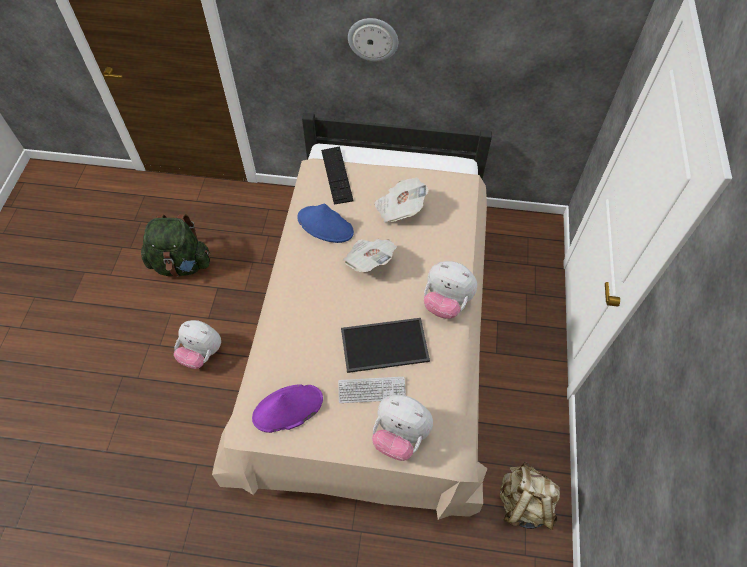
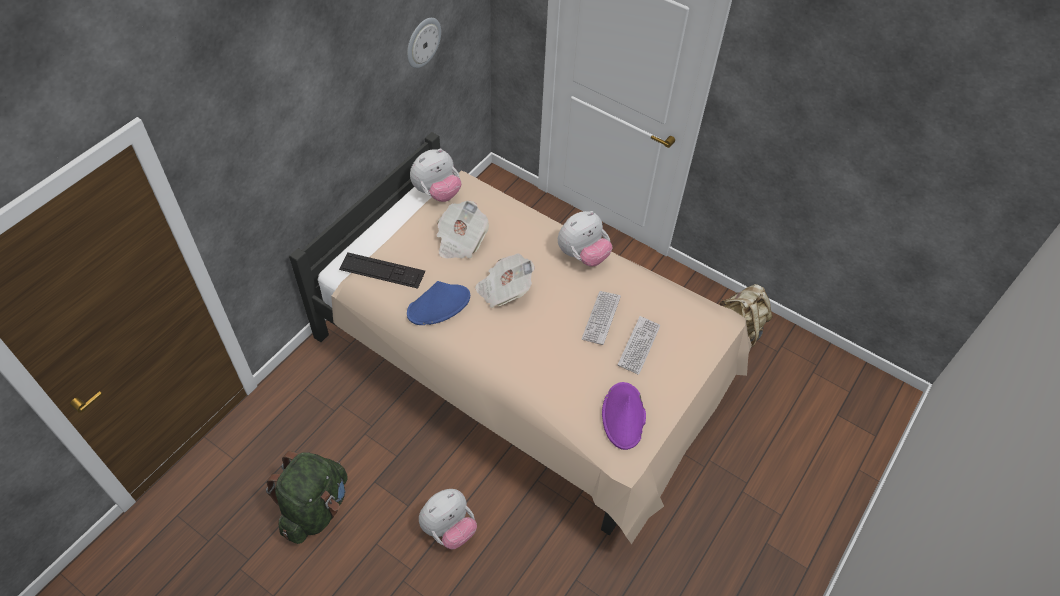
camera: 65 degrees left, 5 degrees down
tray [341,318,430,373] -> keyboard [581,291,621,345]
wall clock [348,18,398,61] -> wall clock moved to [407,18,441,68]
plush toy [372,395,433,461] -> plush toy moved to [410,148,461,202]

